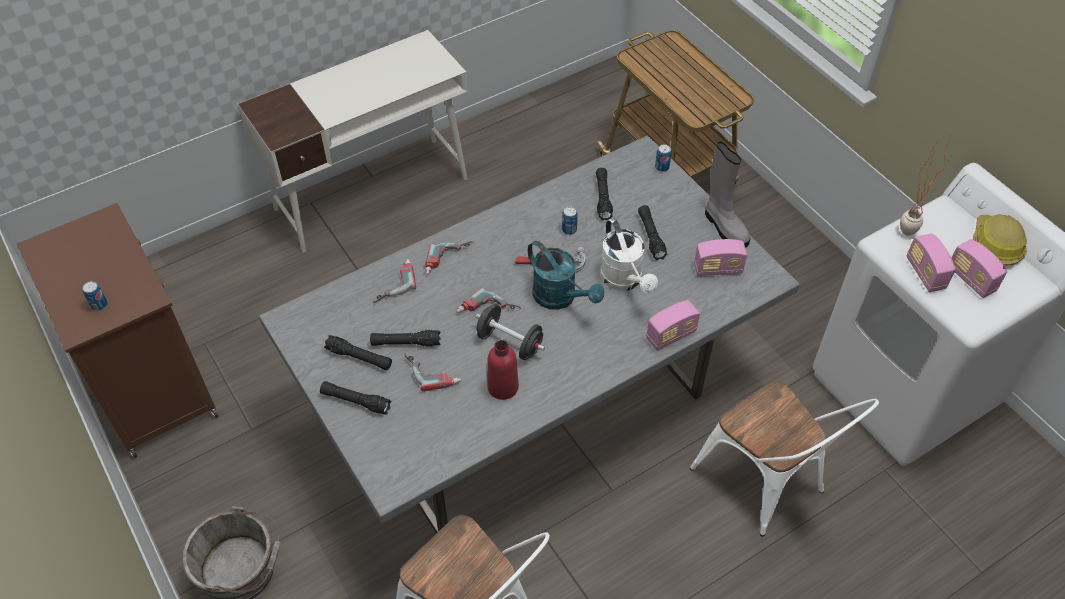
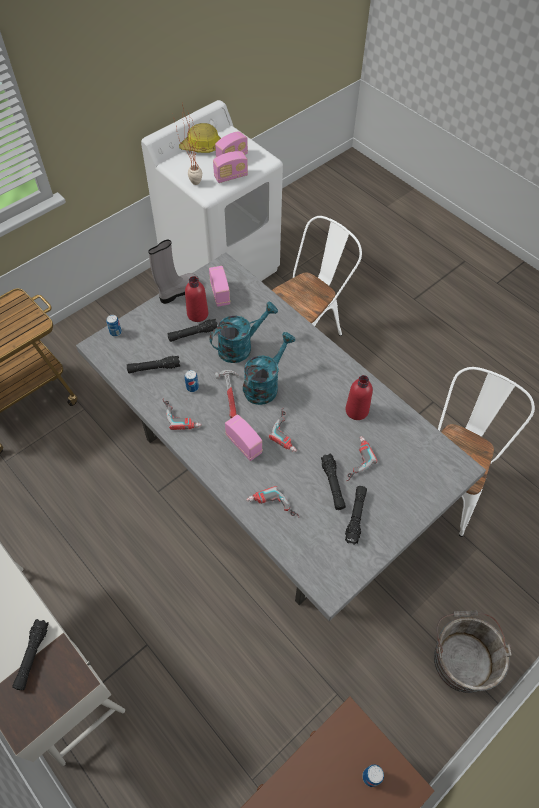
camera: 100 degrees left, 5 degrees up
black flashlight [320,381,391,414] -> black flashlight moved to [12,619,49,690]
power drill [425,241,474,275] -> power drill moved to [162,399,202,430]
black dumbbell [475,304,545,360] -> none
white watering can [600,218,658,293] -> turquoise watering can [210,302,278,363]
radio [646,300,700,351] -> radio moved to [225,414,263,461]
none -> red bottle [185,276,208,322]

